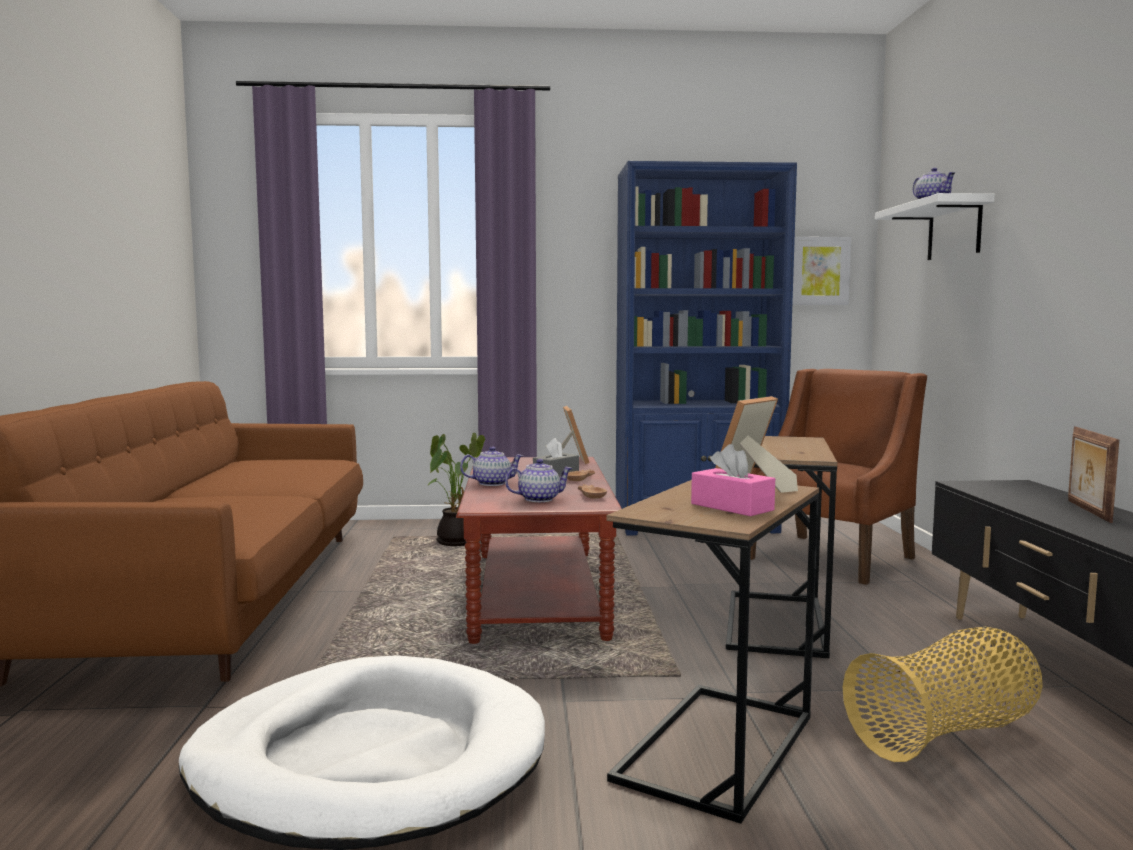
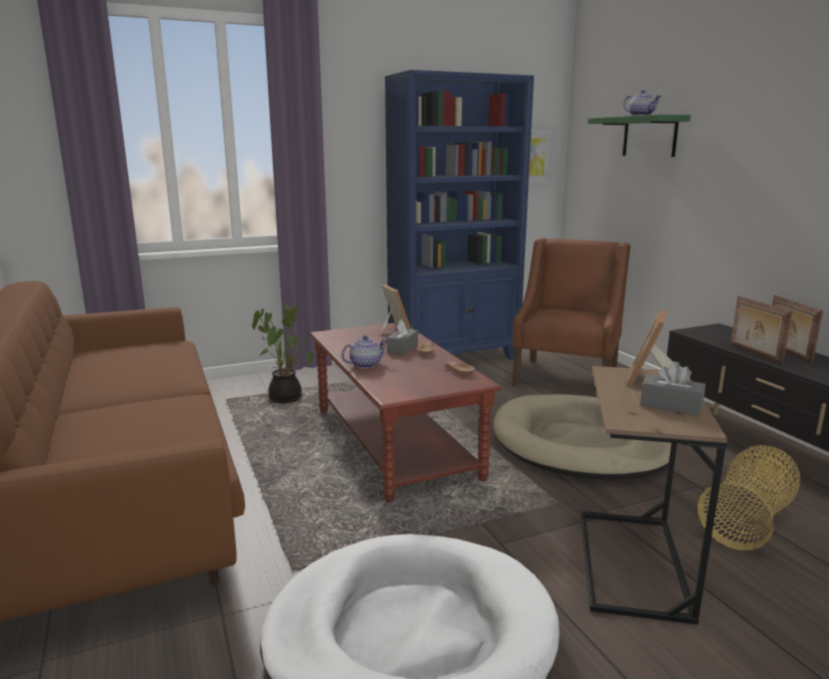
camera: 20 degrees left, 10 degrees up
teapot [505,459,573,502] -> none
pink tissue box [691,444,775,516] -> grey tissue box [640,362,705,416]
brown side table [726,436,838,658] -> beige dog bed [493,394,676,480]
white shelf [875,193,995,260] -> green shelf [588,114,691,157]
none -> picture frame [730,296,792,364]

